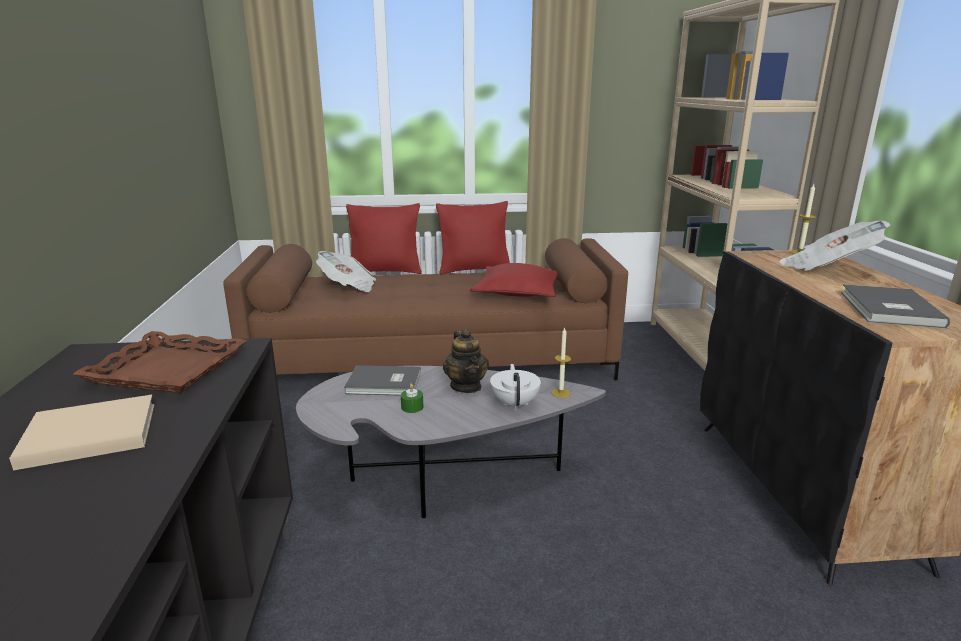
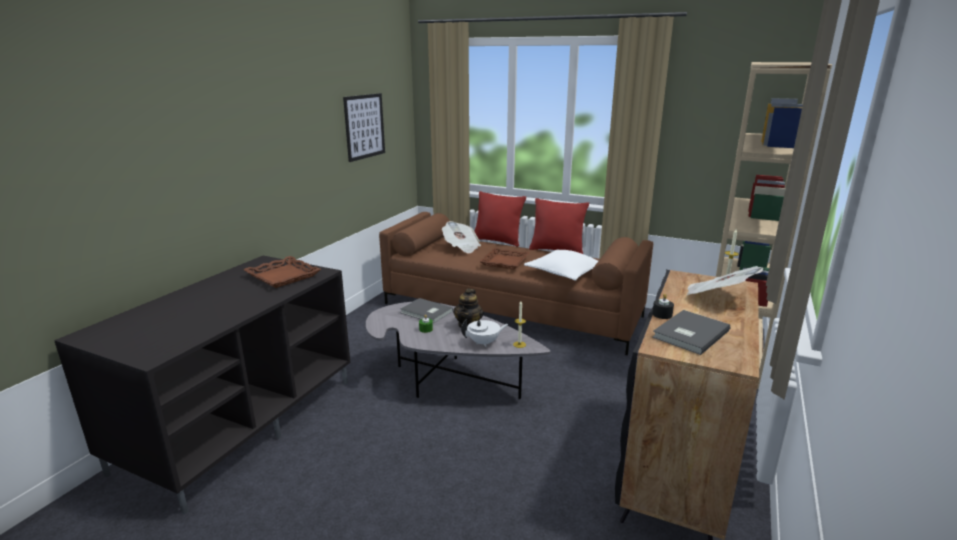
camera: 30 degrees right, 0 degrees up
beige book [9,395,154,471] -> none
red pillow [470,263,558,297] -> white pillow [524,249,598,280]
white teapot [490,364,541,410] -> white teapot turned 45 degrees clockwise [461,319,508,347]
none -> picture [343,93,385,162]
none -> brown tray [479,248,530,270]
none -> black candle [652,294,674,319]

